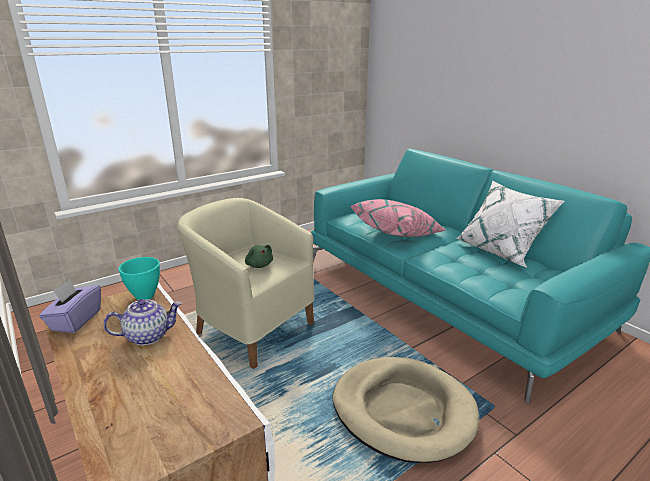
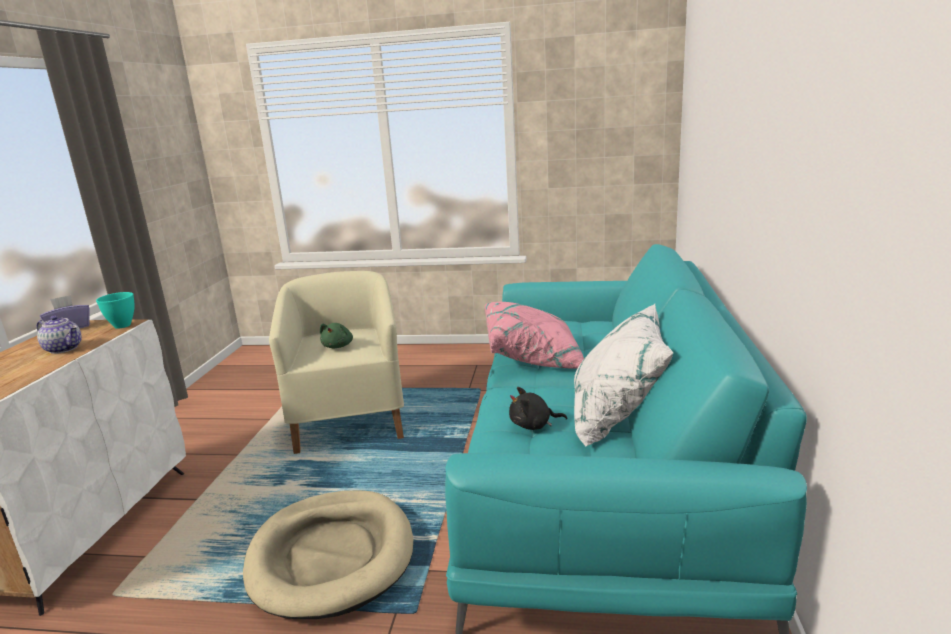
camera: 45 degrees right, 5 degrees down
none -> black plush toy [509,387,567,430]

